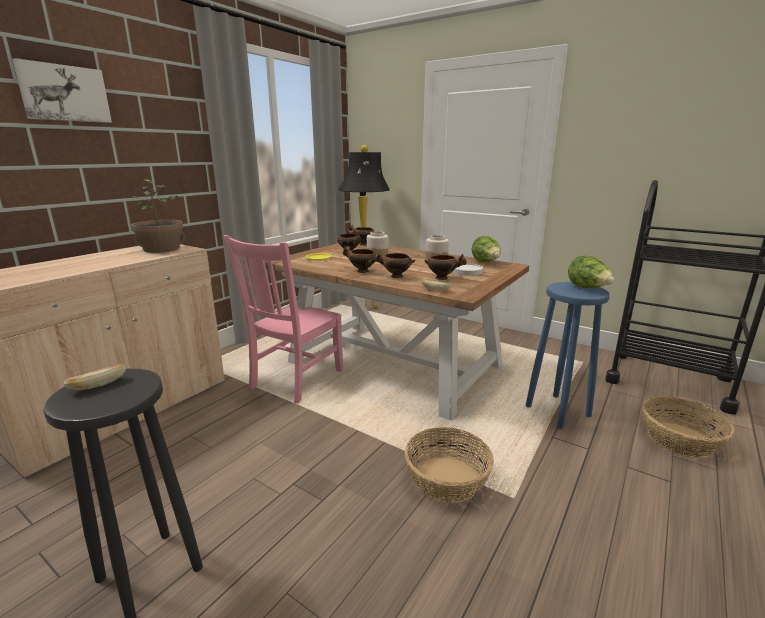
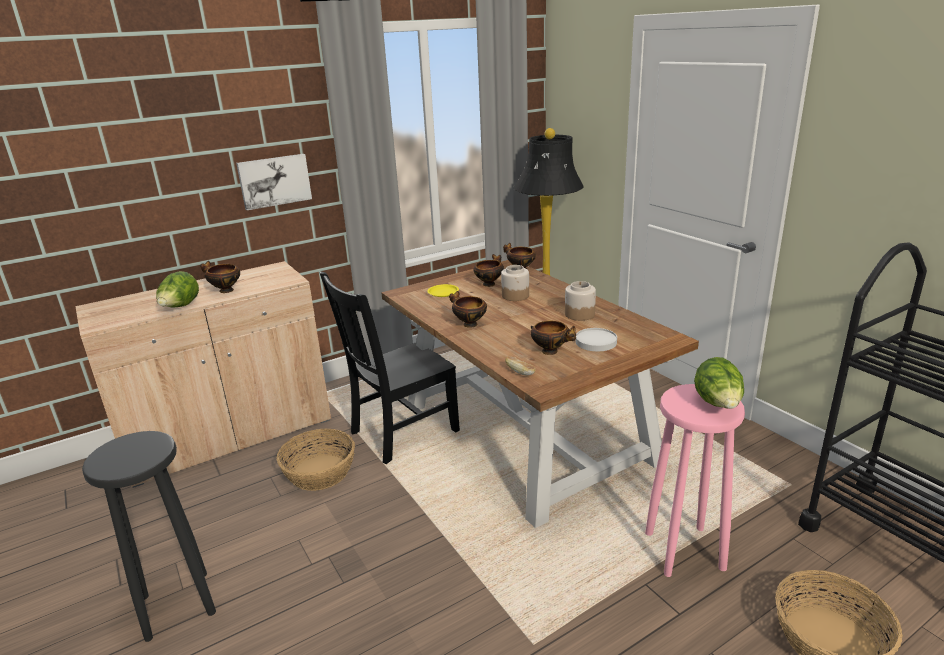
camera: 25 degrees right, 5 degrees up
picture [12,58,112,123] -> picture moved to [236,154,312,210]
bread [63,364,126,390] -> none
potted plant [131,179,186,253] -> none
pink chair [224,235,344,403] -> black chair [319,272,460,464]
bowl [374,251,415,278] -> bowl moved to [200,261,240,293]
basket [405,427,494,503] -> basket moved to [276,429,355,491]
lettuce [472,236,501,262] -> lettuce moved to [156,271,199,307]
blue stool [526,282,610,429] -> pink stool [645,384,745,577]

